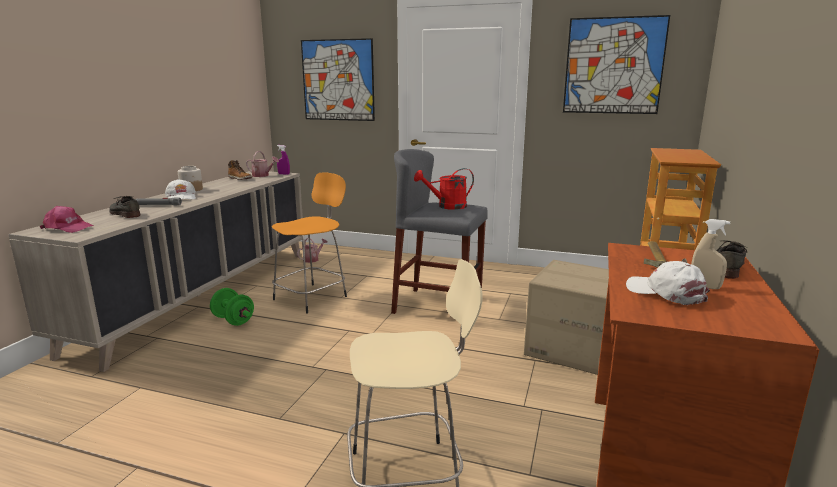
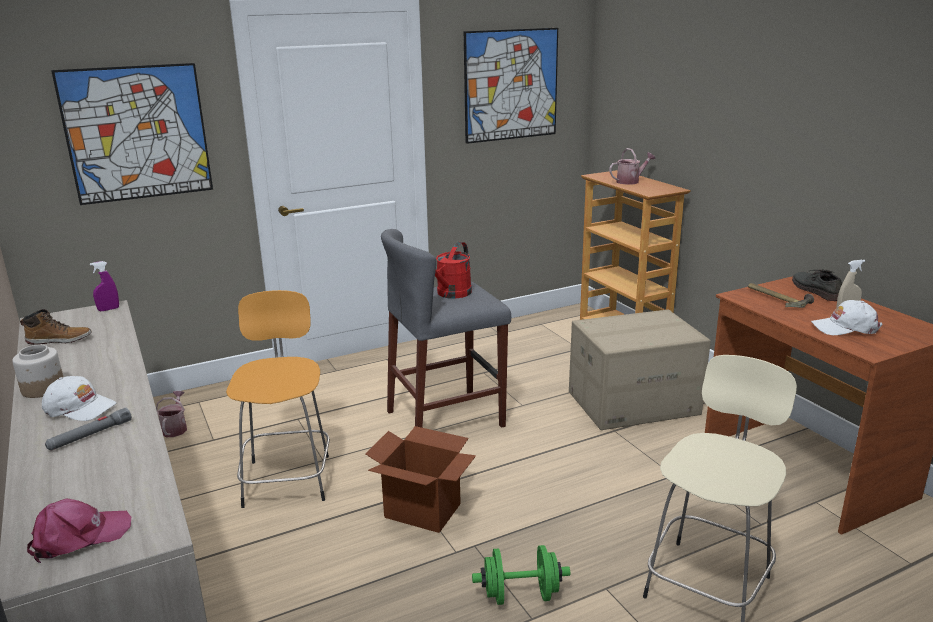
camera: 45 degrees left, 5 degrees up
grey shoe [109,196,141,218] -> none
green dumbbell [210,288,254,326] -> green dumbbell moved to [472,545,570,605]
watering can [246,151,279,177] -> watering can moved to [609,148,656,185]
none -> cardboard box [365,426,476,533]

